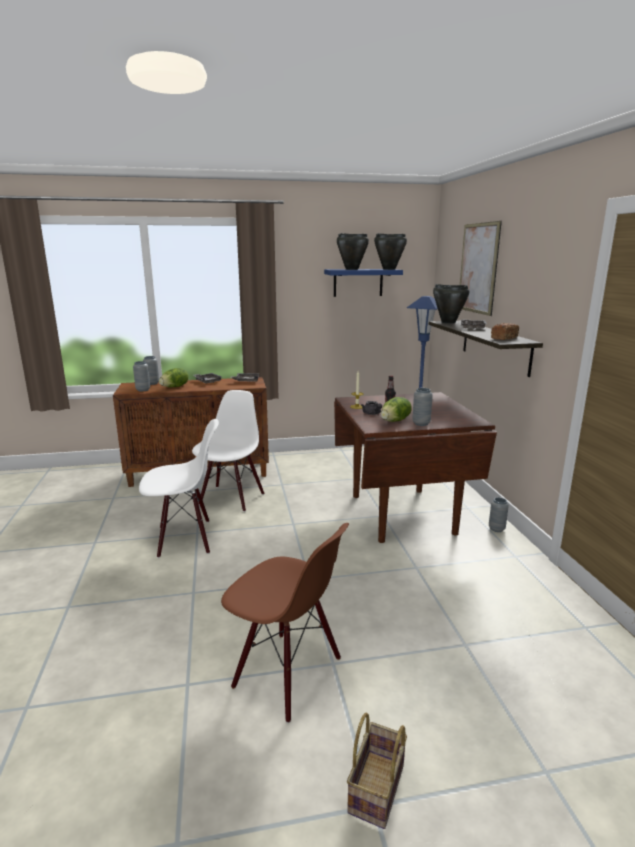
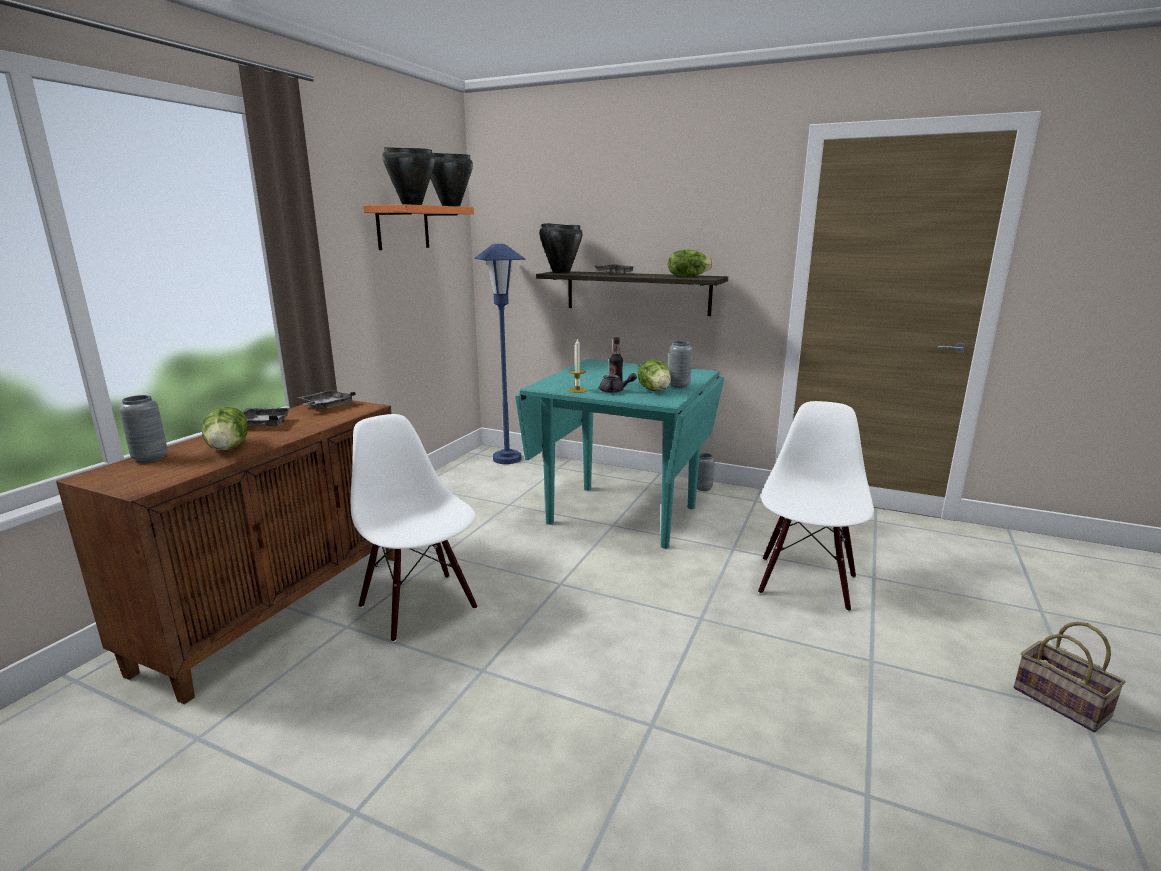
camera: 55 degrees left, 0 degrees up
grey vase [133,361,150,391] -> none
white chair [139,419,219,558] -> white chair moved to [758,401,874,612]
brown chair [221,523,349,723] -> none
blue shelf [324,269,403,297] -> orange shelf [363,204,474,250]
brown dining table [334,392,497,543] -> turquoise dining table [515,359,724,549]
picture [460,221,502,316] -> none
bread [491,323,519,340] -> lettuce [668,249,713,277]

